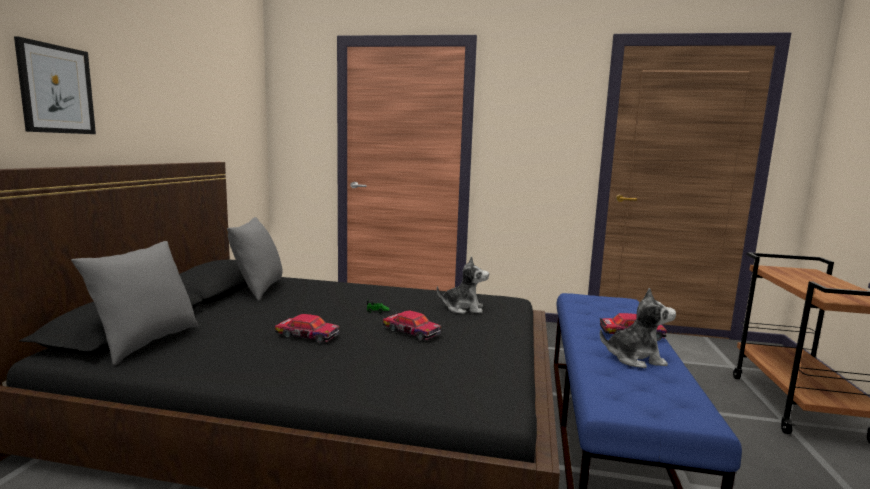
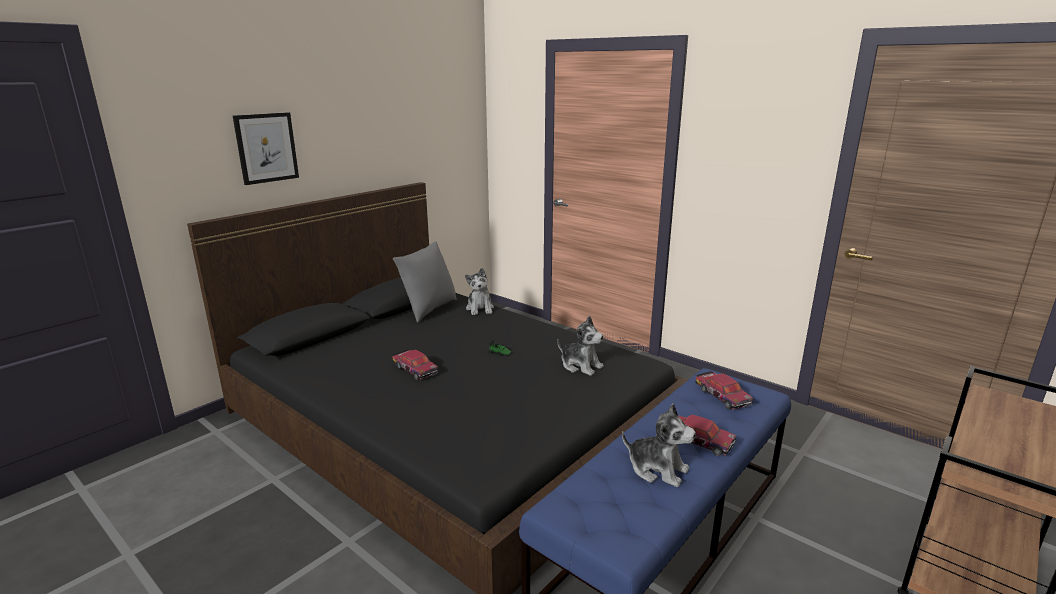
camera: 30 degrees right, 10 degrees up
grey pillow [71,241,198,365] -> none
toy car [383,311,441,341] -> toy car moved to [695,371,753,410]
none -> plush toy [465,268,494,315]

